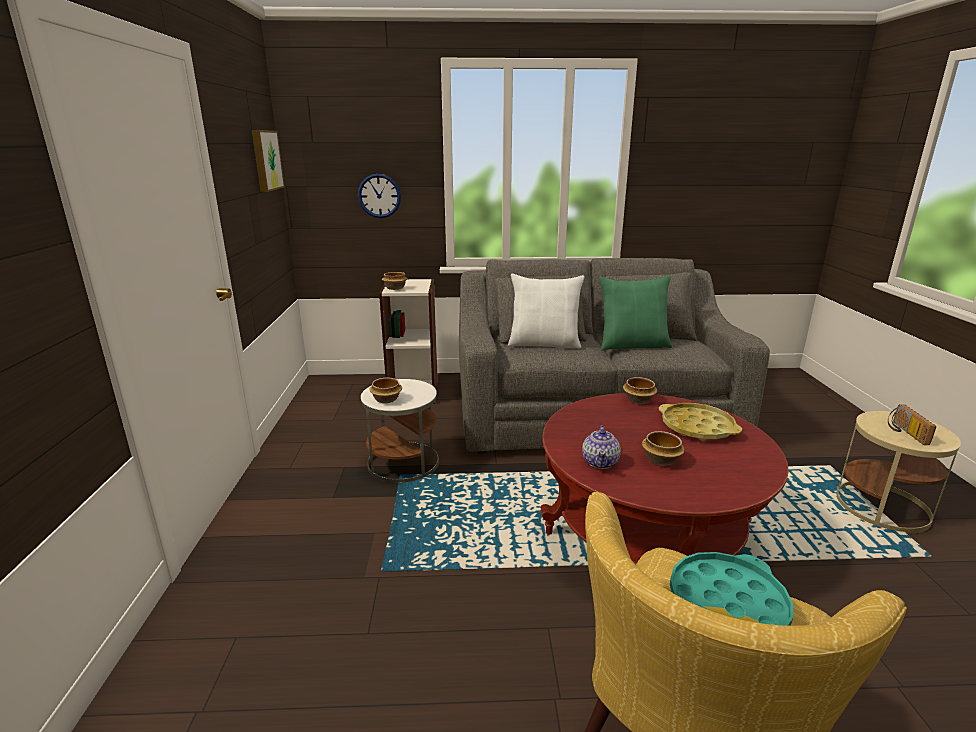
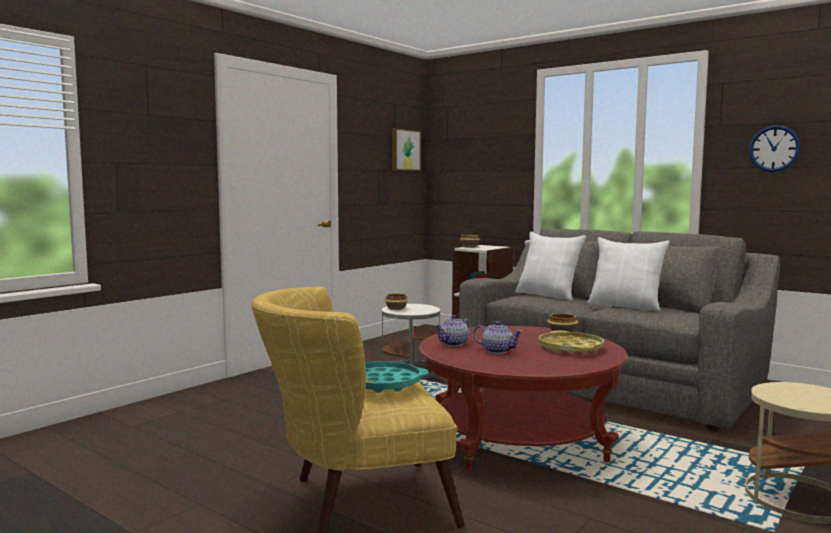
camera: 40 degrees right, 15 degrees down
wall clock [358,174,401,218] -> wall clock moved to [749,125,801,172]
green pillow [599,275,672,351] -> white pillow [587,237,670,312]
bowl [642,431,685,466] -> teapot [474,321,523,354]
radio [888,404,936,445] -> none

